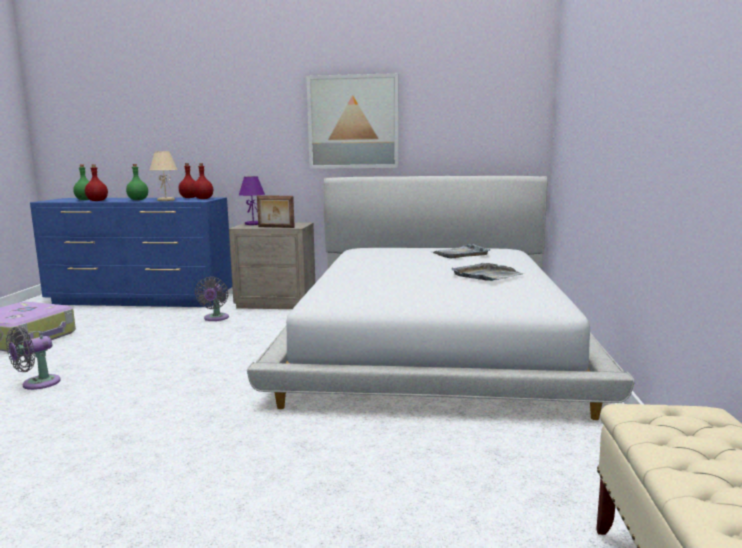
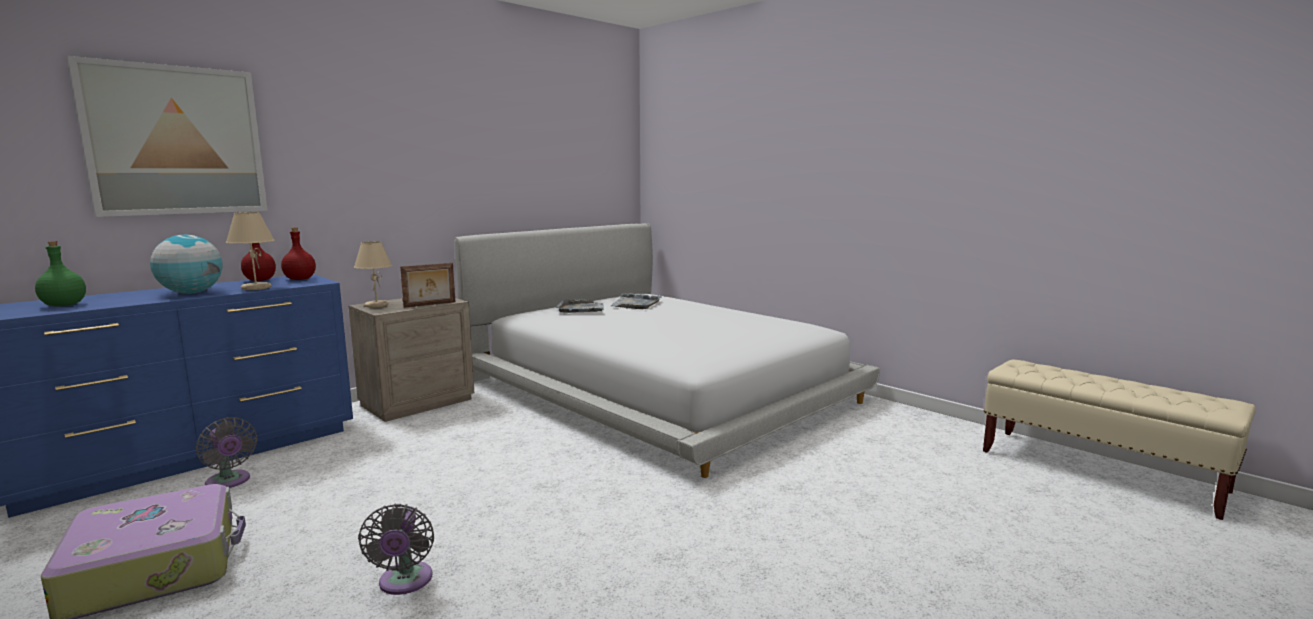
camera: 50 degrees left, 0 degrees up
red bottle [85,165,108,201] -> none
green bottle [126,164,148,200] -> globe [150,235,223,294]
grey fan [195,277,229,321] -> grey fan moved to [196,417,257,488]
purple table lamp [239,176,265,225] -> beige table lamp [354,241,392,308]
picture [306,73,399,169] -> picture moved to [67,56,268,217]
grey tray [452,263,524,281] -> grey tray moved to [556,299,604,313]

